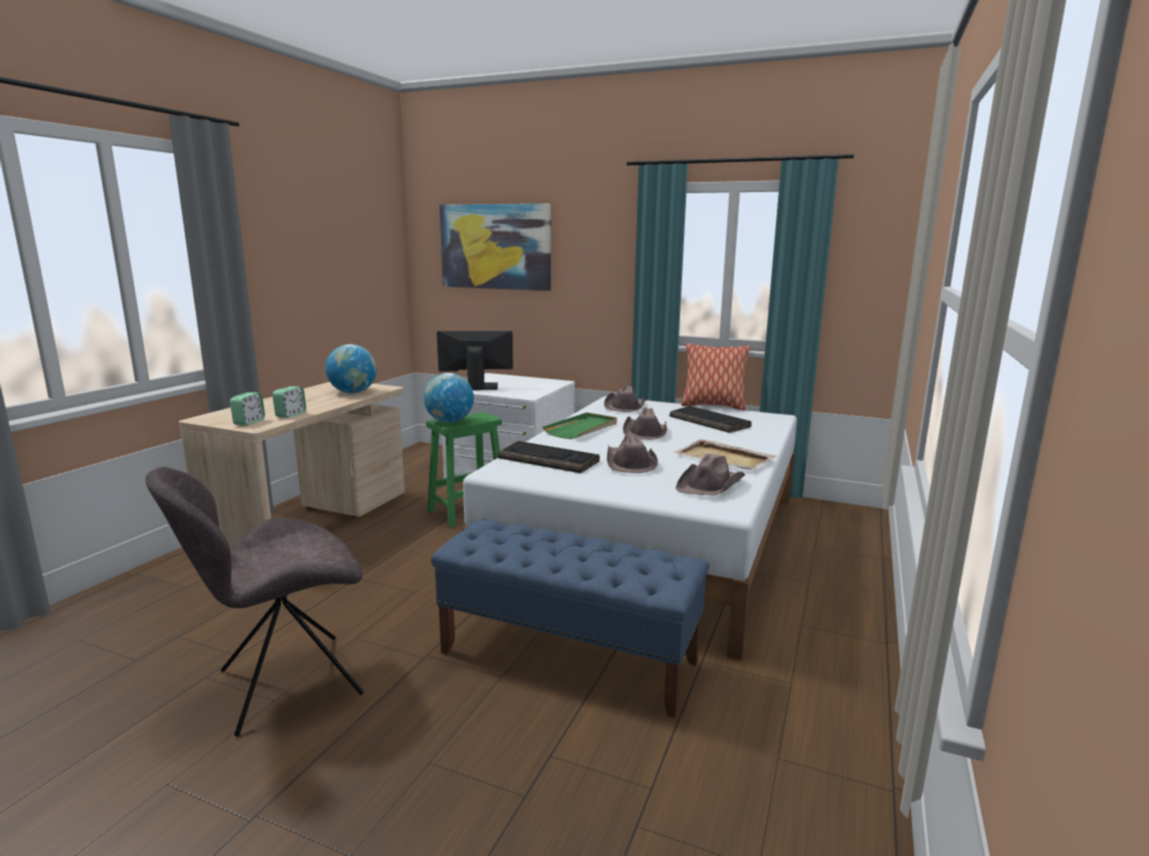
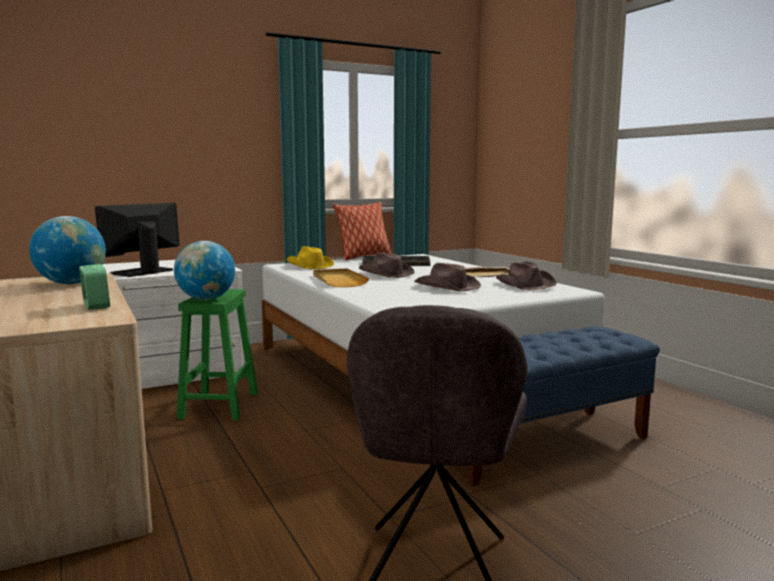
camera: 50 degrees left, 5 degrees down
alarm clock [230,392,265,426] -> none
picture [439,204,551,291] -> none
keyboard [498,441,600,473] -> none
green tray [543,412,617,439] -> beige tray [313,269,369,287]
brown hat [604,385,645,412] -> yellow hat [287,246,334,269]

